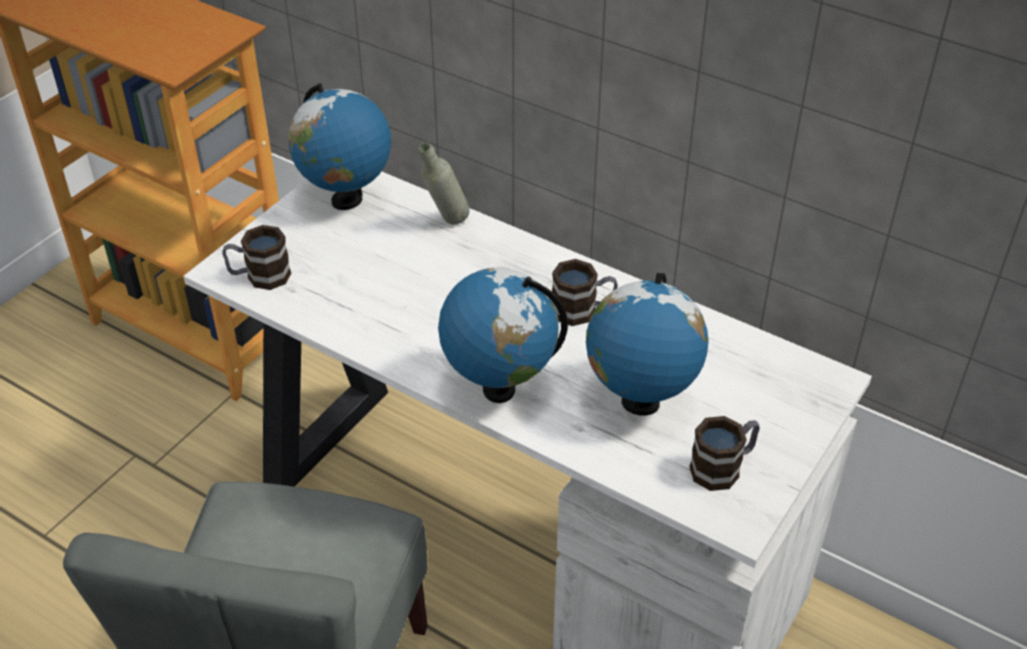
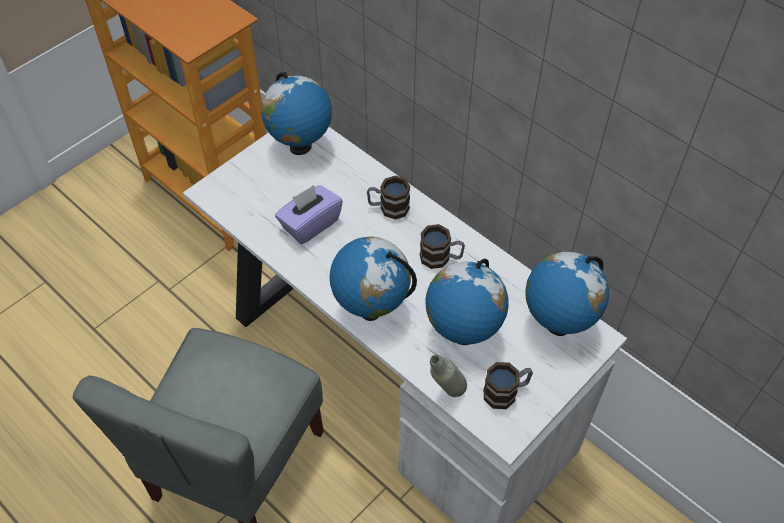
camera: 10 degrees right, 10 degrees up
mug [222,225,291,290] -> mug moved to [367,176,410,219]
grey bottle [418,142,470,224] -> grey bottle moved to [430,355,467,397]
none -> purple tissue box [275,185,343,244]
none -> globe [525,252,609,336]

